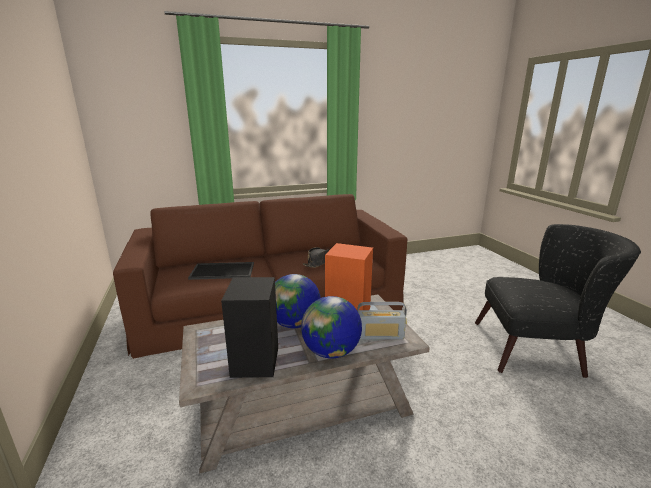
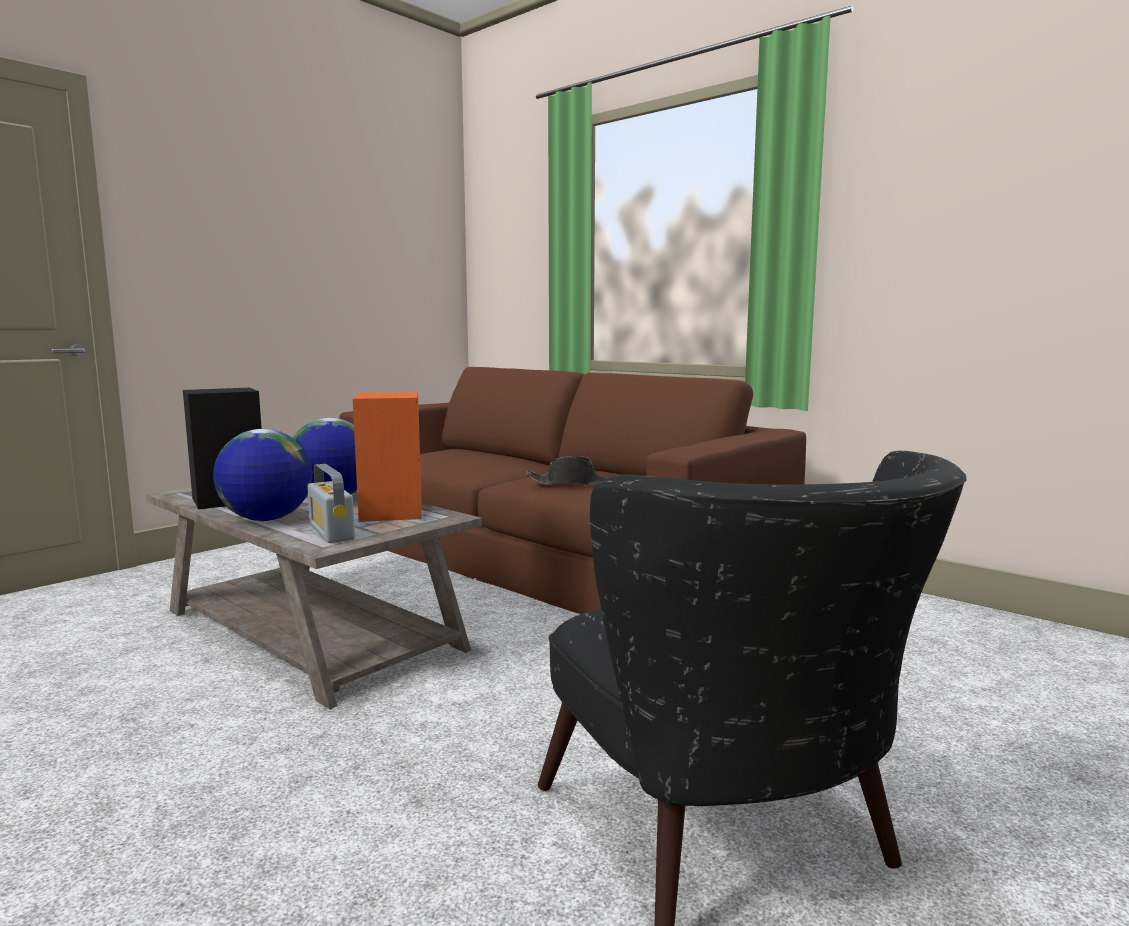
camera: 60 degrees right, 10 degrees down
tray [188,262,254,280] -> none

